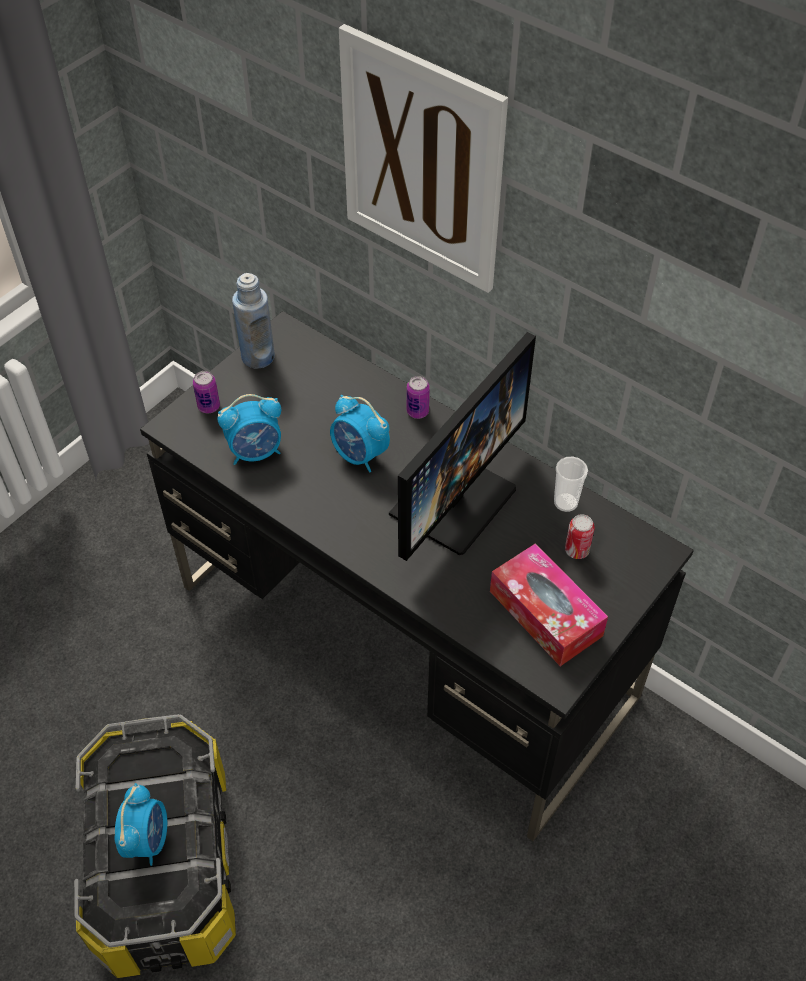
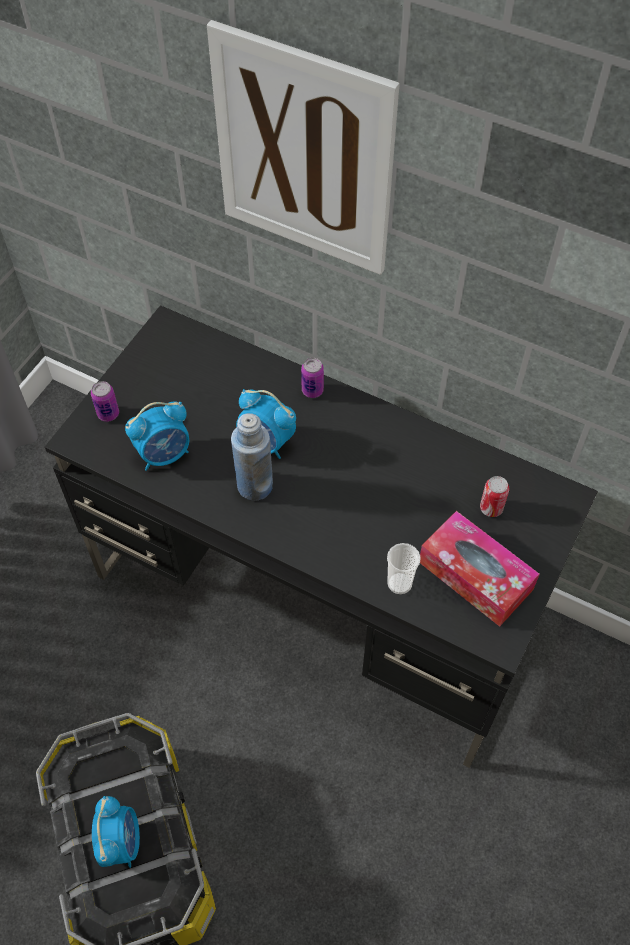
camera: 10 degrees left, 5 degrees up
blue bottle [232,273,275,368] -> blue bottle moved to [231,413,273,501]
monitor [389,332,536,561] -> none
cup [554,456,588,512] -> cup moved to [387,543,421,594]

